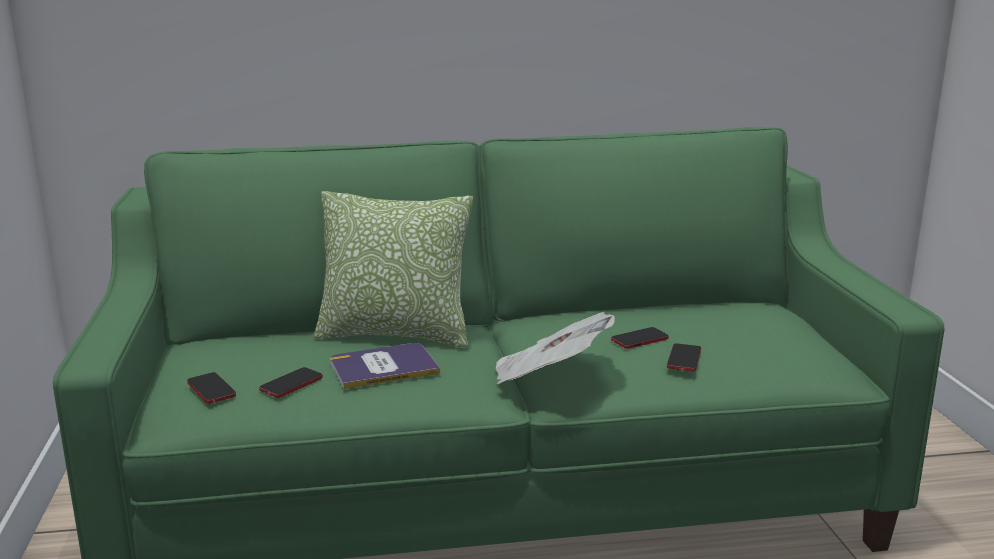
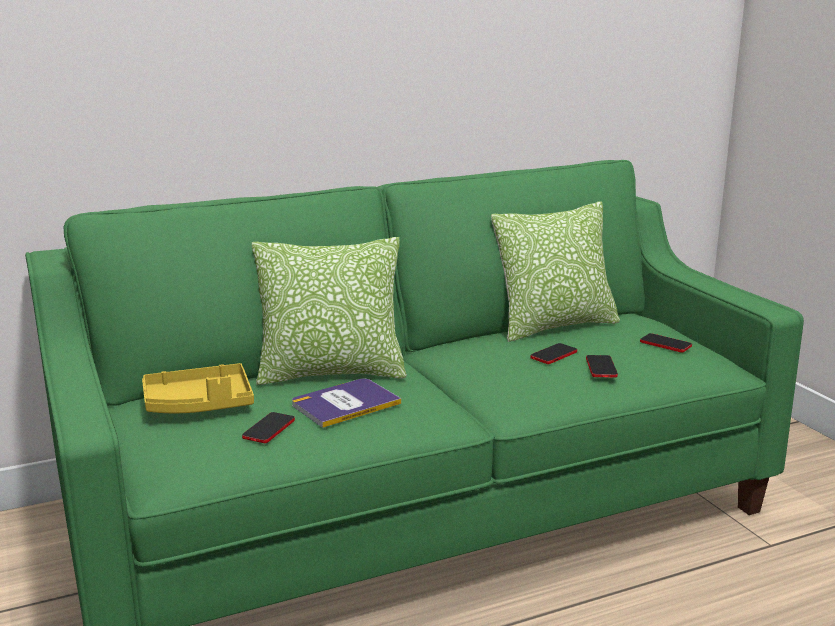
camera: 15 degrees left, 0 degrees up
phone [187,372,236,404] -> phone moved to [640,333,692,353]
newspaper [496,312,615,384] -> none
none -> yellow tray [142,363,254,413]
none -> pillow [491,201,620,342]

